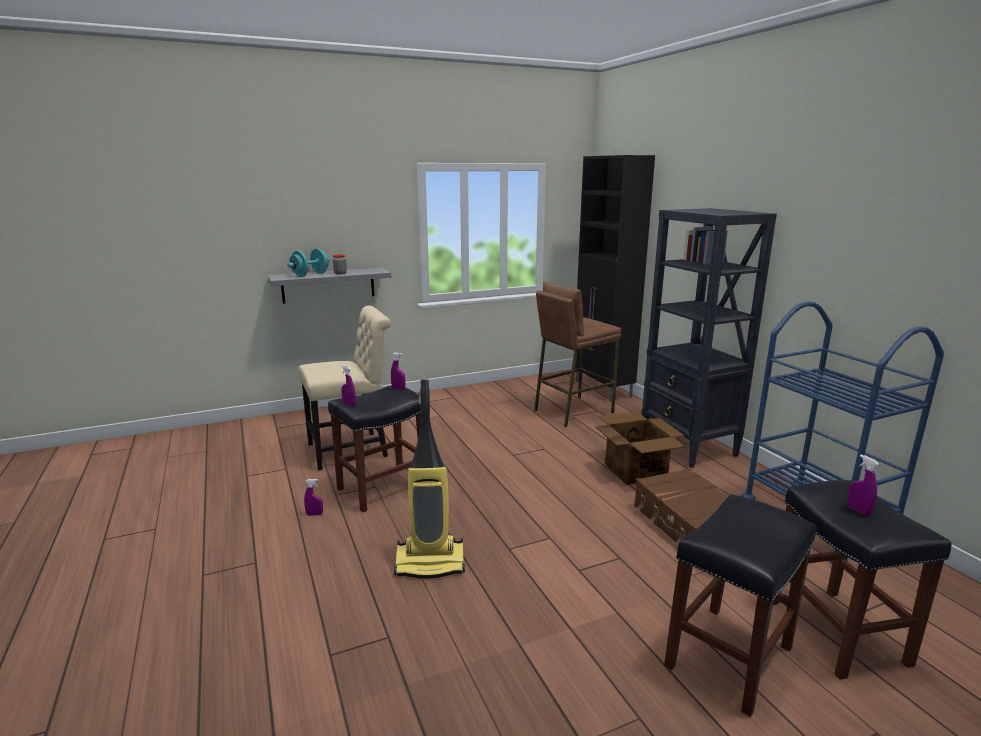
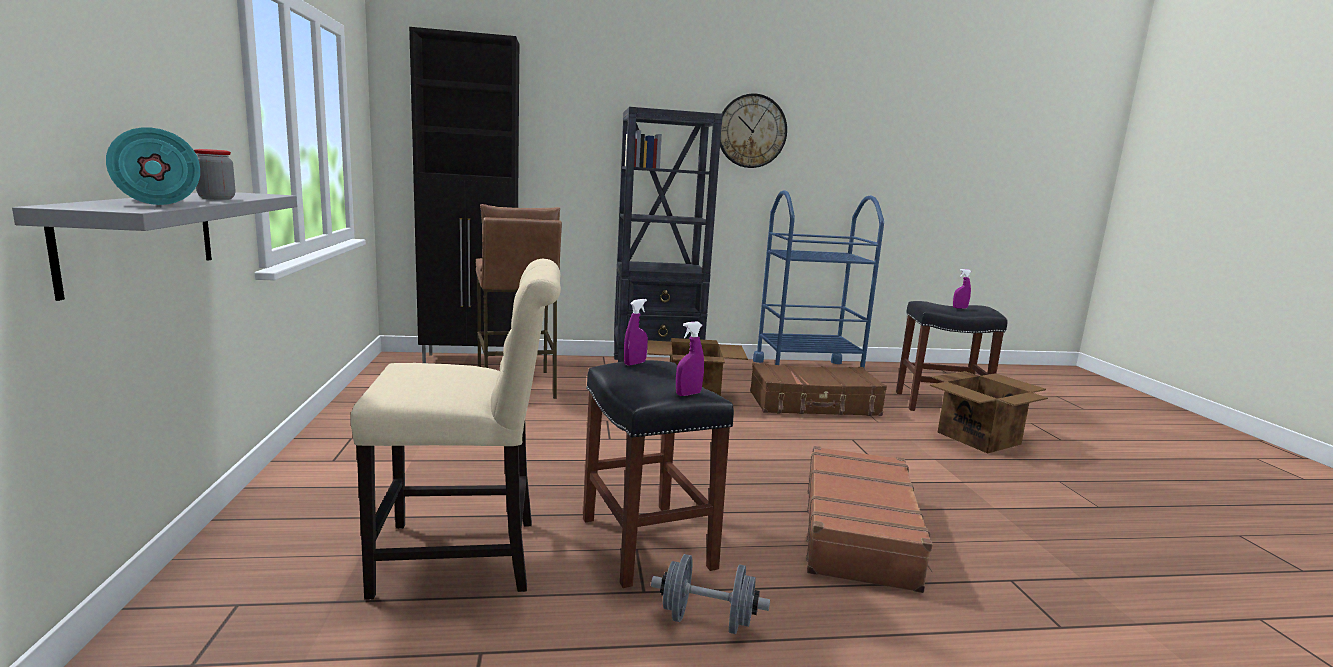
camera: 75 degrees left, 5 degrees down
beige chair [299,306,391,470] -> beige chair turned 90 degrees clockwise [350,259,561,600]
purple spray bottle [304,479,323,516] -> grey dumbbell [651,554,770,634]
vacuum cleaner [394,379,465,579] -> brown suitcase [806,446,933,593]
black stool [664,494,816,717] -> cardboard box [930,371,1048,453]
none -> wall clock [720,94,787,168]

